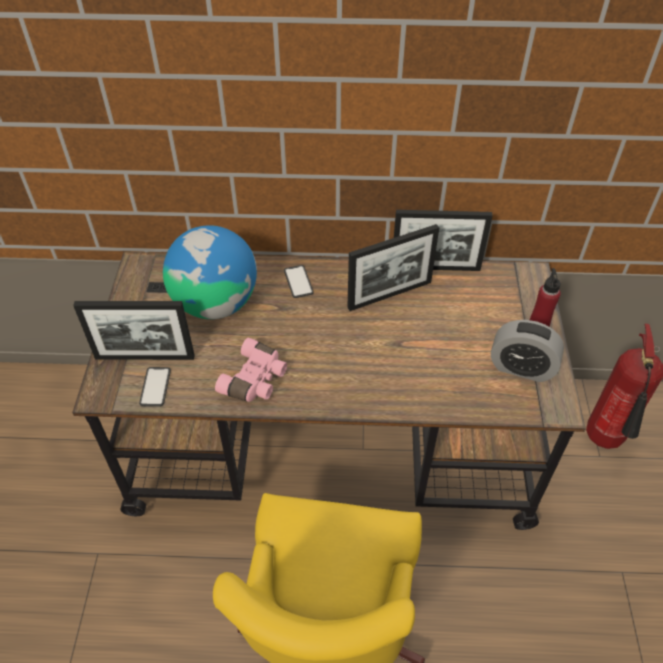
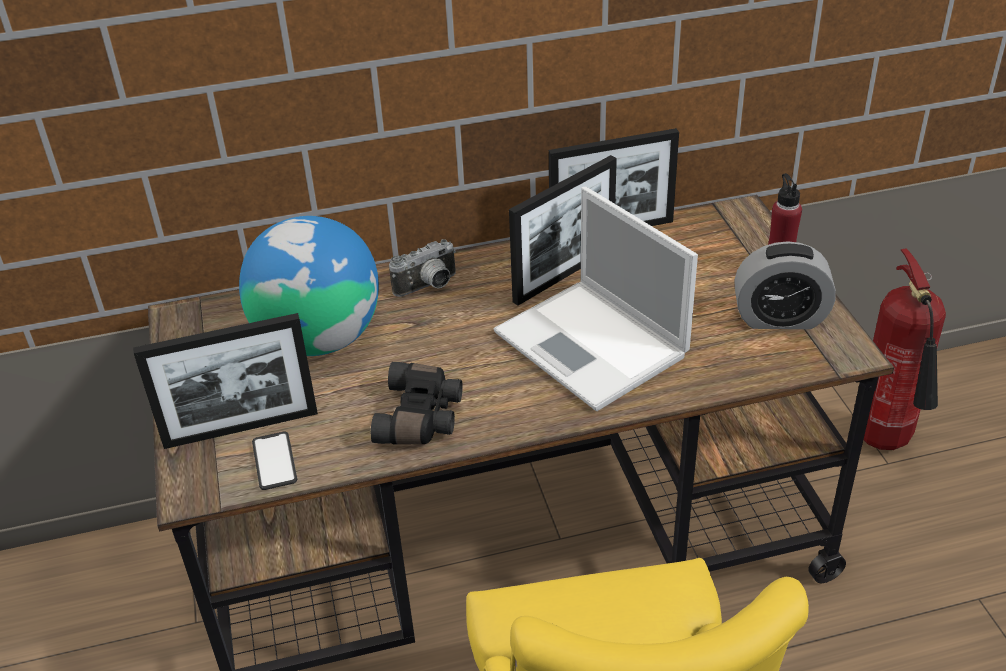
camera: 15 degrees left, 10 degrees down
pink binoculars [215,338,287,402] -> black binoculars [371,362,463,445]
phone [284,265,314,298] -> camera [389,239,456,297]
none -> laptop [494,187,698,411]

